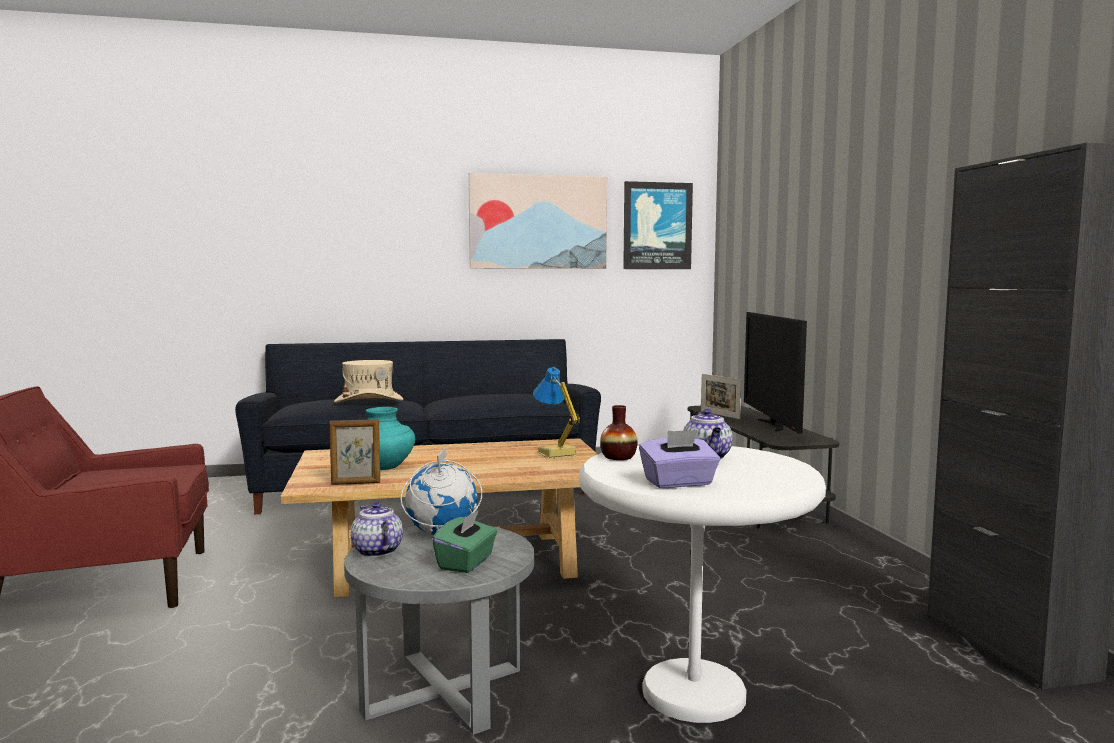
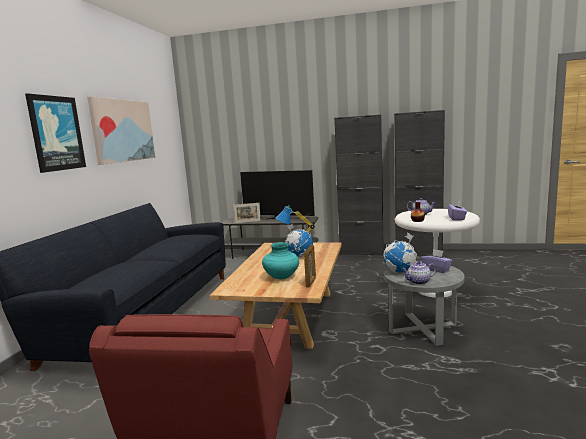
camera: 65 degrees left, 5 degrees up
beige hat [334,360,403,403] -> none
green tissue box [432,510,497,573] -> purple tissue box [421,249,452,273]
picture [623,181,693,269] -> picture moved to [25,93,86,173]
none -> globe [285,224,313,257]
none -> black cabinet [334,115,384,256]

